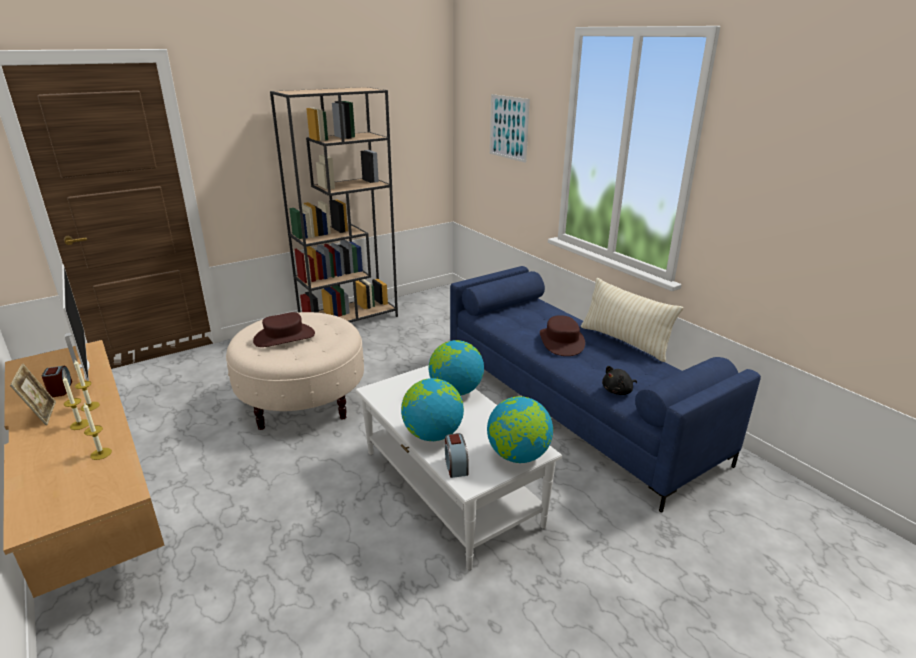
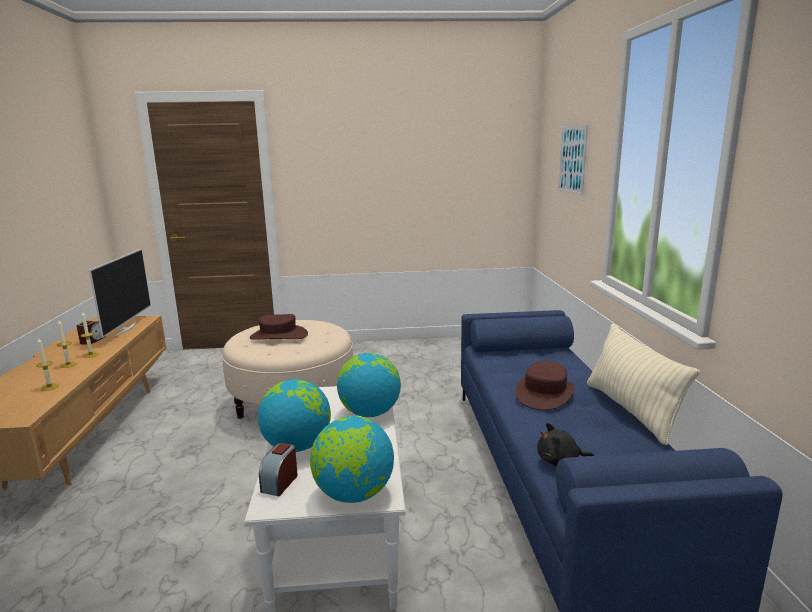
camera: 30 degrees right, 10 degrees down
picture frame [10,364,56,425] -> none
bookcase [270,87,398,323] -> none

